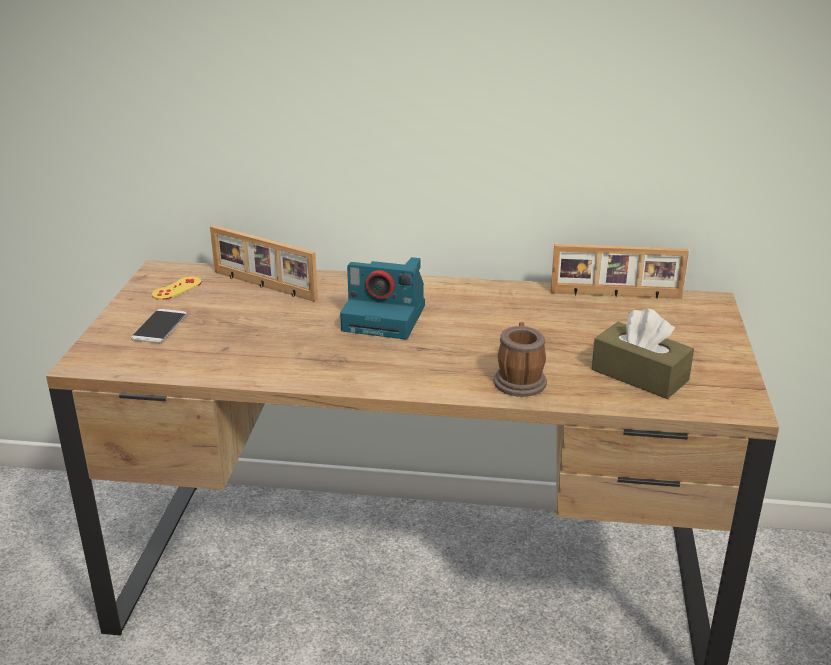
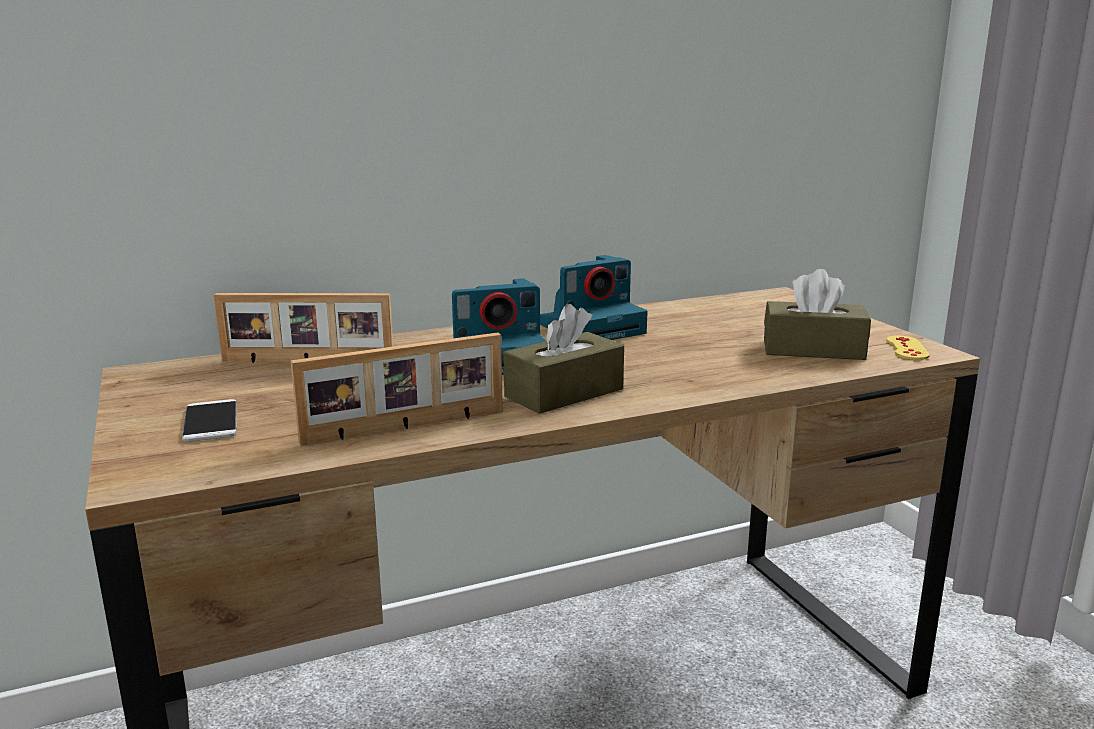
camera: 30 degrees left, 10 degrees down
yellow game controller [152,276,202,300] -> yellow game controller moved to [886,335,930,360]
mug [493,322,547,397] -> none
picture frame [551,244,689,299] -> picture frame moved to [290,332,503,446]
none -> brown tissue box [503,304,624,414]
none -> camera [540,255,648,340]

